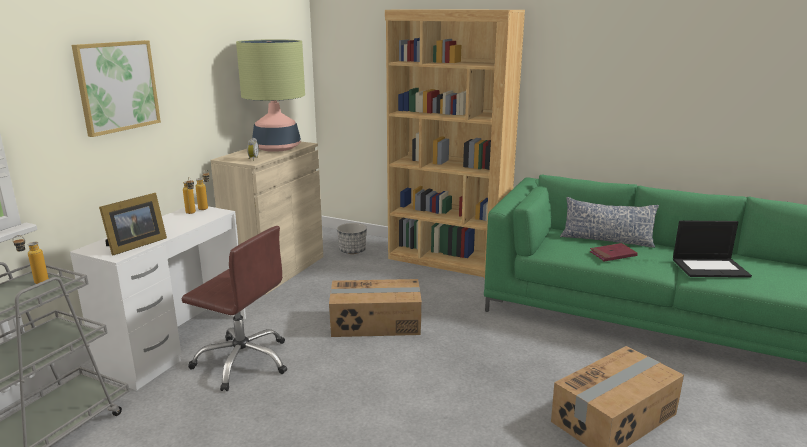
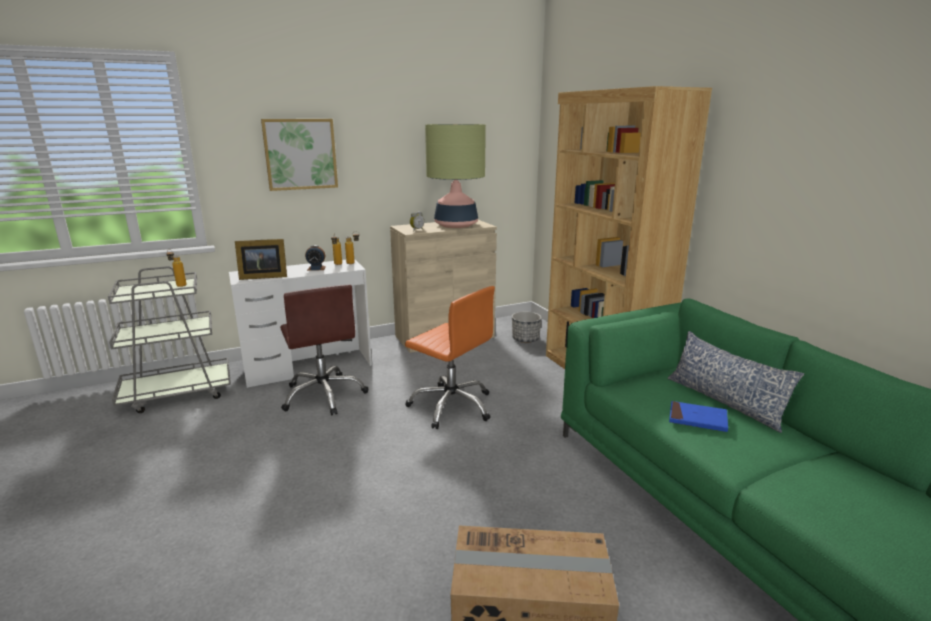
camera: 40 degrees right, 0 degrees up
cardboard box [329,279,422,337] -> orange office chair [405,286,495,429]
red book [590,243,638,262] -> blue book [669,401,728,432]
laptop [673,220,752,278] -> none
none -> alarm clock [305,245,326,271]

